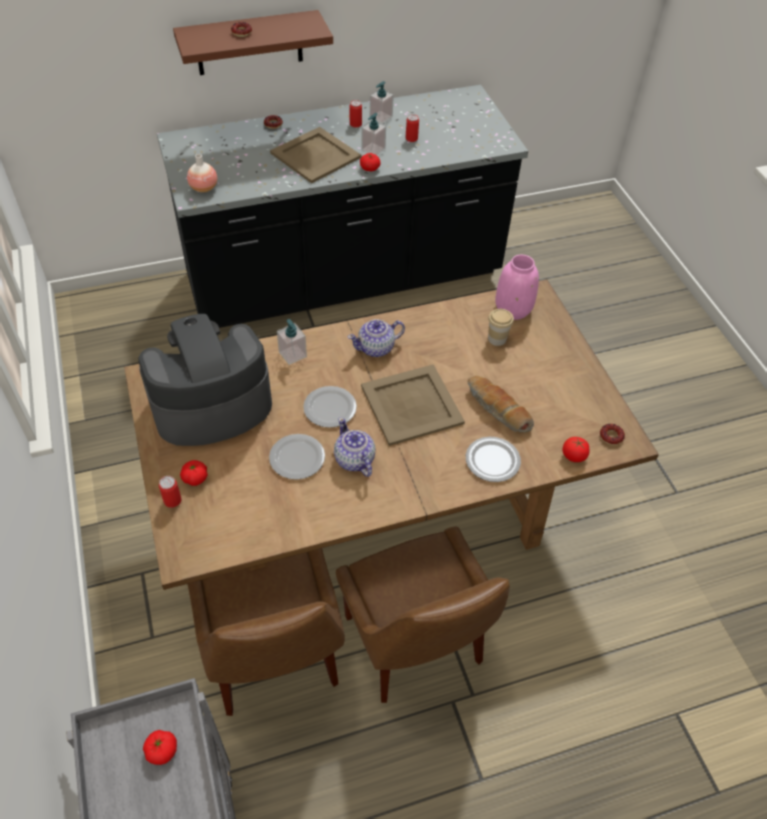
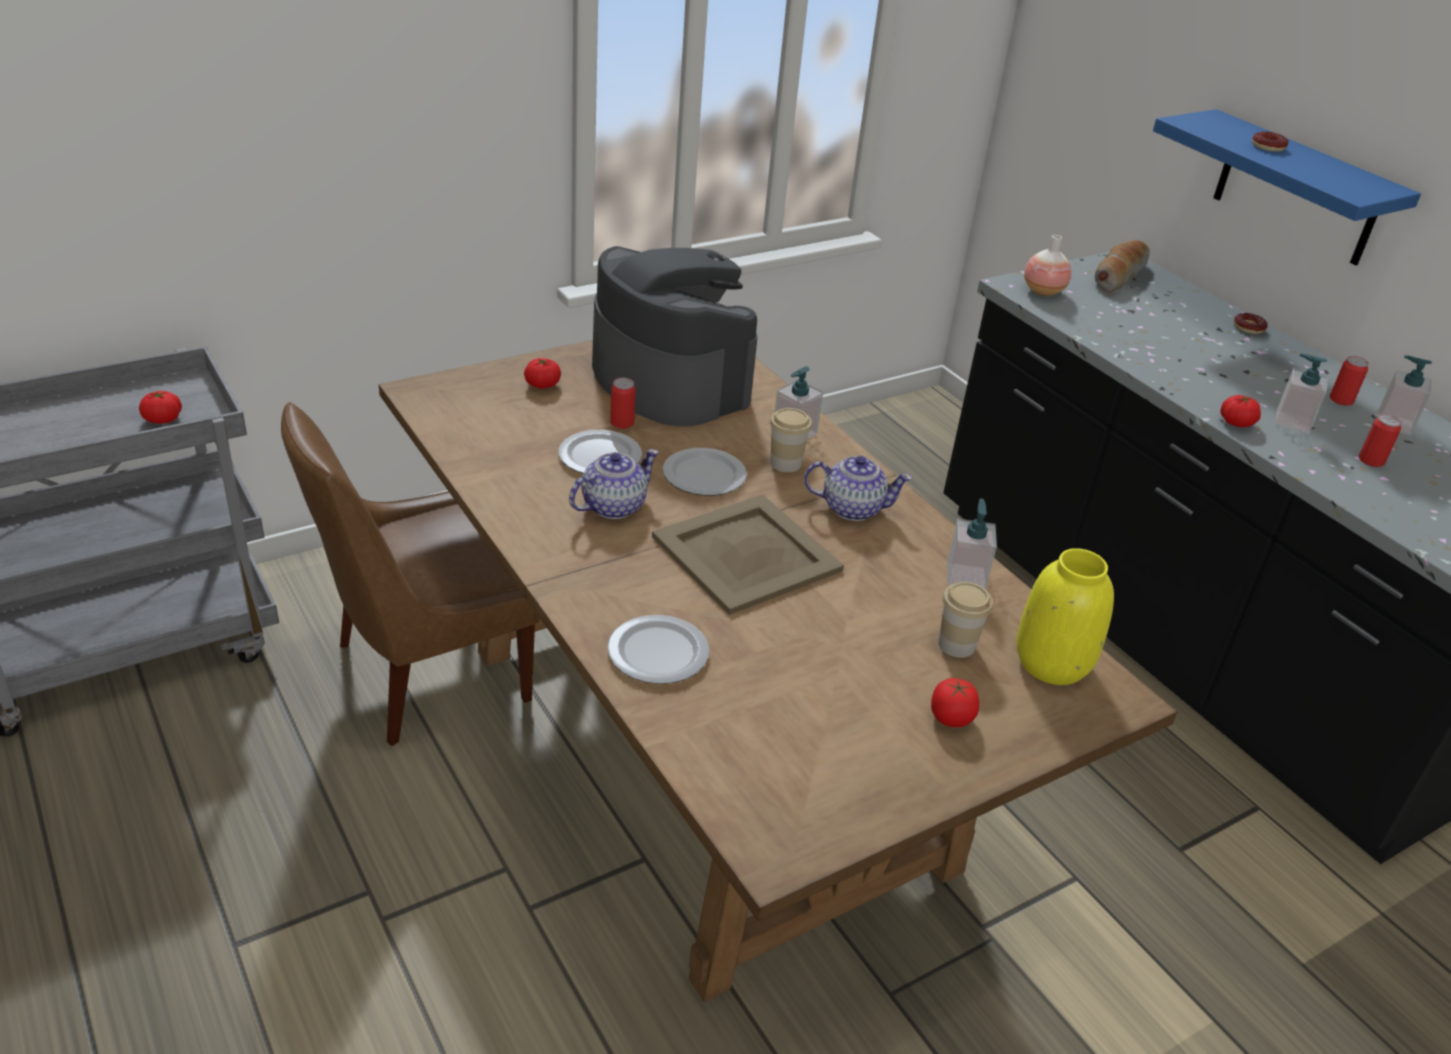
camera: 75 degrees right, 15 degrees down
can [159,476,182,508] -> can moved to [610,378,636,429]
brown shelf [173,10,333,75] -> blue shelf [1153,109,1421,265]
beige tray [270,127,361,183] -> none
brown chair [336,527,510,703] -> none
teapot [347,319,405,357] -> teapot turned 135 degrees clockwise [804,456,913,521]
bread [468,376,534,432] -> bread moved to [1095,240,1150,293]
pink vase [495,255,539,320] -> yellow vase [1016,548,1114,685]
tomato [562,437,589,462] -> tomato moved to [931,678,979,727]
donut [600,424,625,445] -> none
none -> cup [770,408,812,472]
none -> soap dispenser [947,498,997,590]

